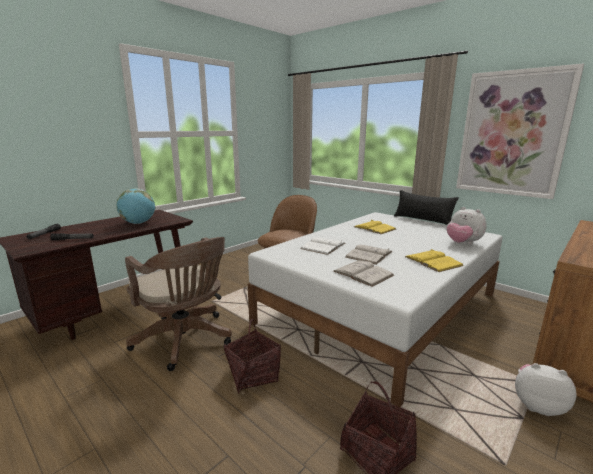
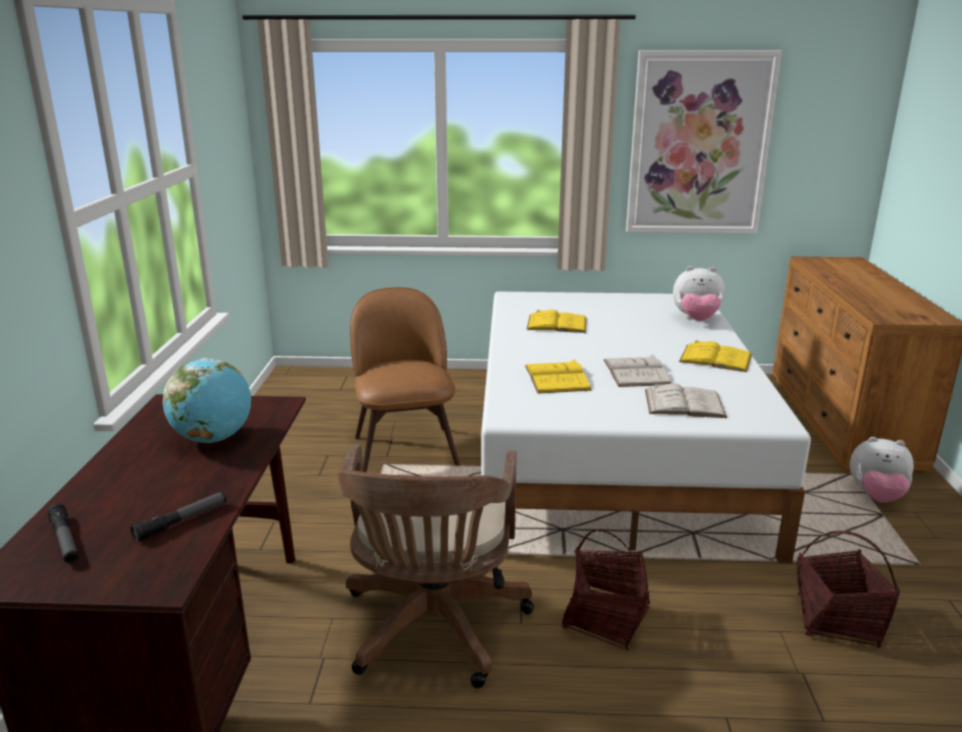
camera: 40 degrees left, 5 degrees up
brown office chair [125,237,232,371] -> brown office chair turned 90 degrees clockwise [337,444,534,688]
white book [301,237,345,255] -> yellow book [525,359,592,394]
black pillow [394,190,459,225] -> none
plush toy [515,363,577,416] -> plush toy turned 150 degrees counterclockwise [850,437,914,503]

